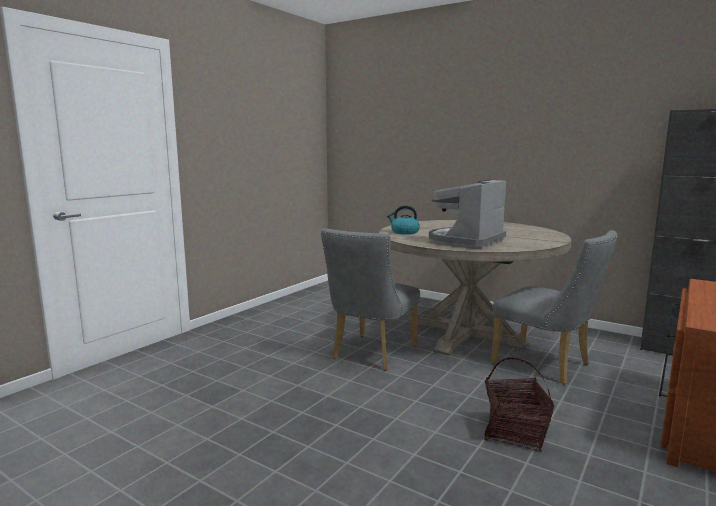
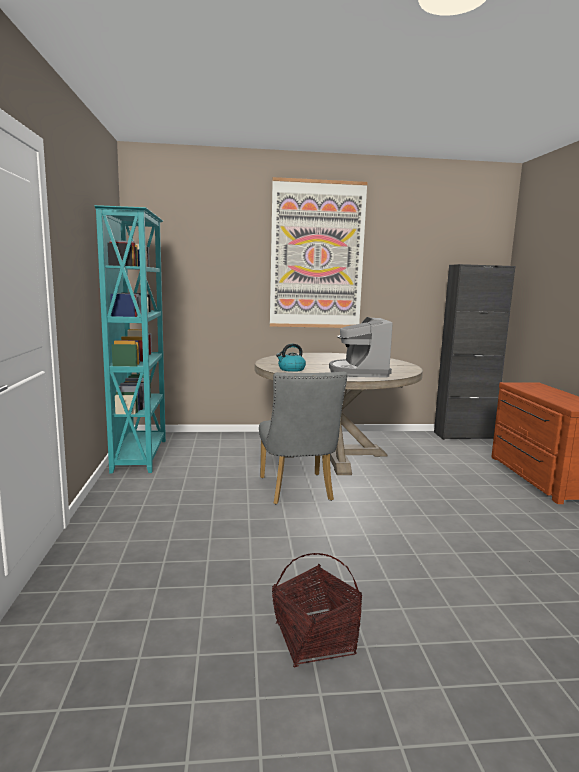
camera: 40 degrees left, 0 degrees up
basket [484,358,554,452] -> basket moved to [272,553,362,668]
grey chair [491,230,618,384] -> none
none -> turquoise bookcase [95,205,166,474]
none -> picture [270,177,368,328]

